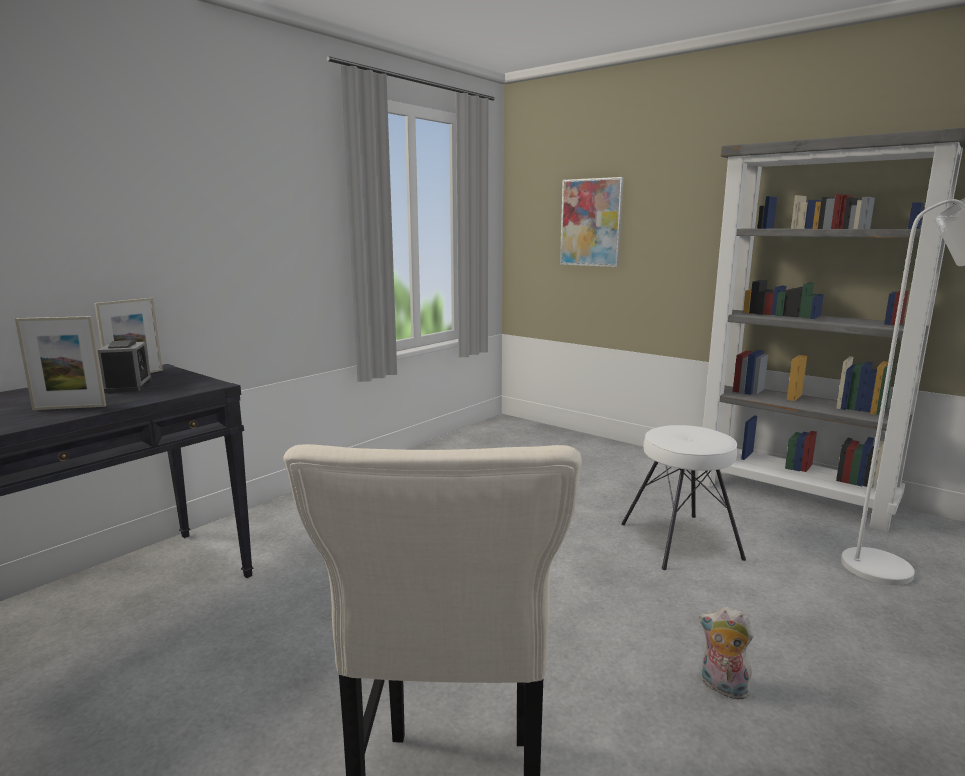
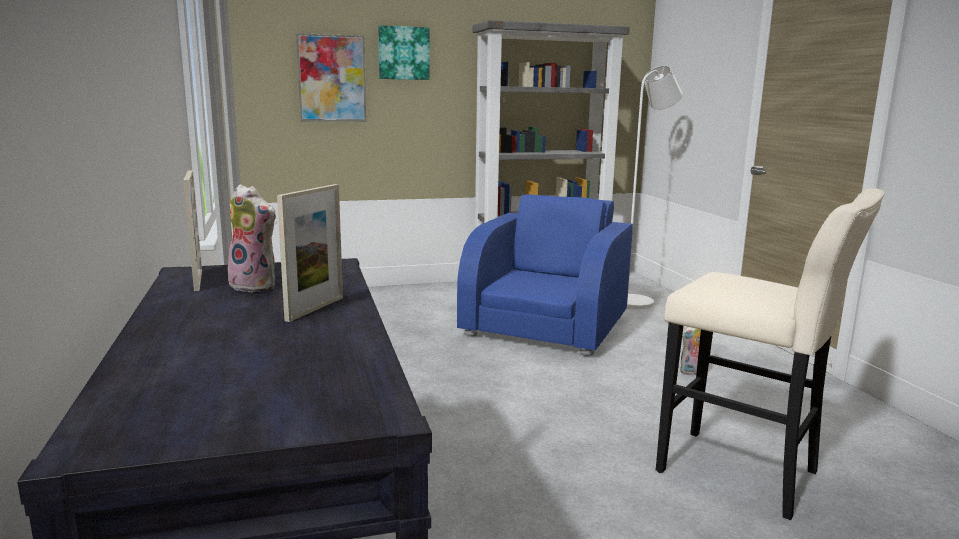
camera: 55 degrees left, 0 degrees up
alarm clock [98,340,152,393] -> plush toy [228,184,277,293]
white stool [621,425,746,570] -> blue armchair [457,194,633,356]
none -> picture [378,25,430,80]

